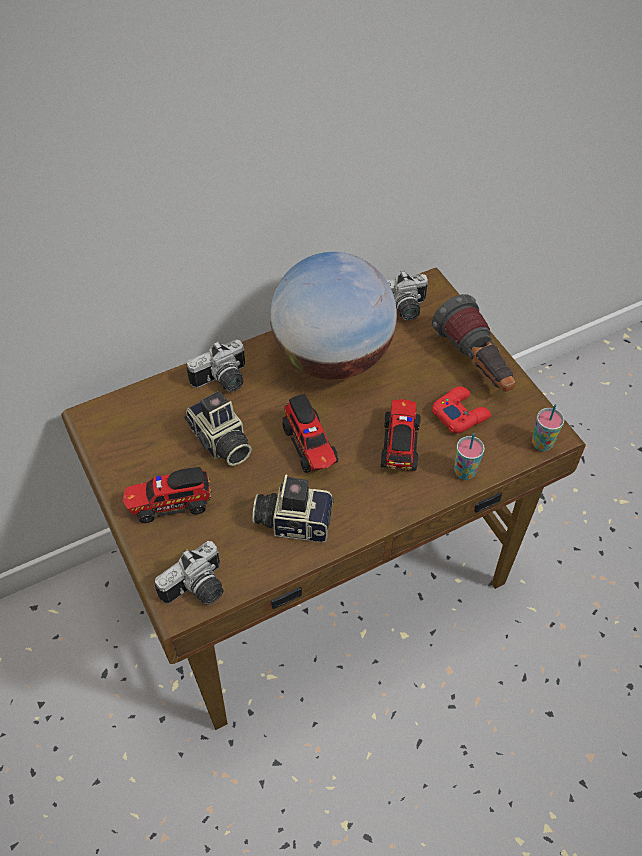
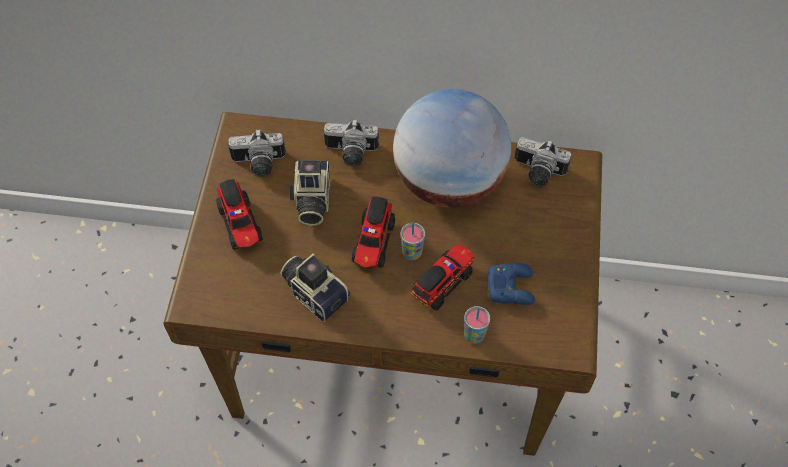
camera: 35 degrees right, 5 degrees up
toy truck [122,467,212,523] -> toy truck turned 135 degrees counterclockwise [216,179,263,250]
camera [155,541,223,605] -> camera moved to [228,129,286,177]
flashlight [432,294,515,392] -> none
red game controller [432,386,491,433] -> blue game controller [488,263,535,305]
cup [532,404,564,451] -> cup moved to [400,222,425,260]

